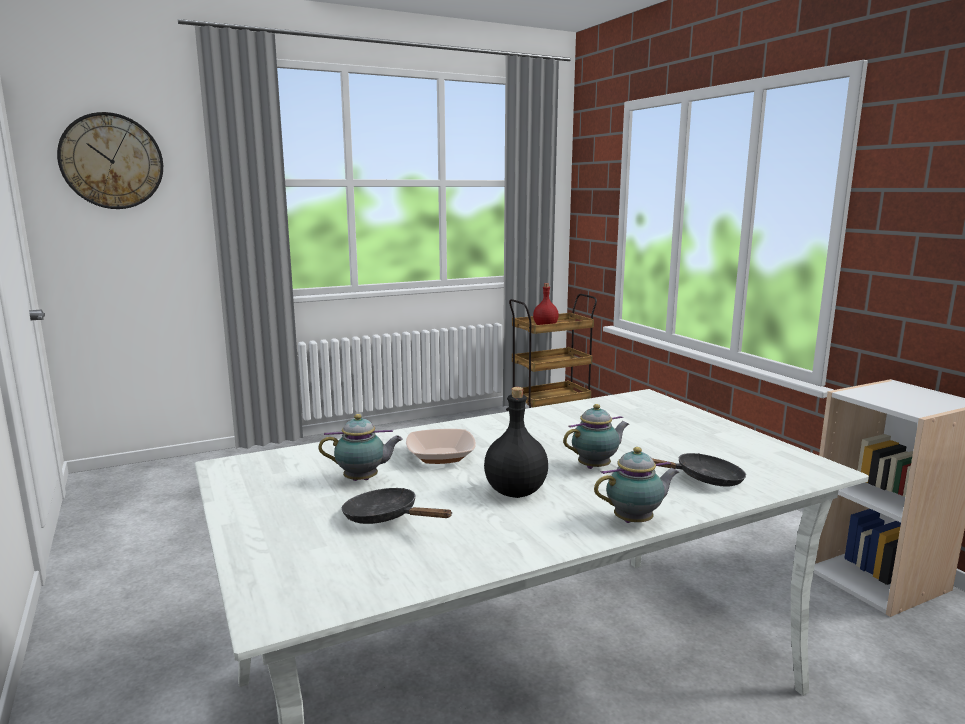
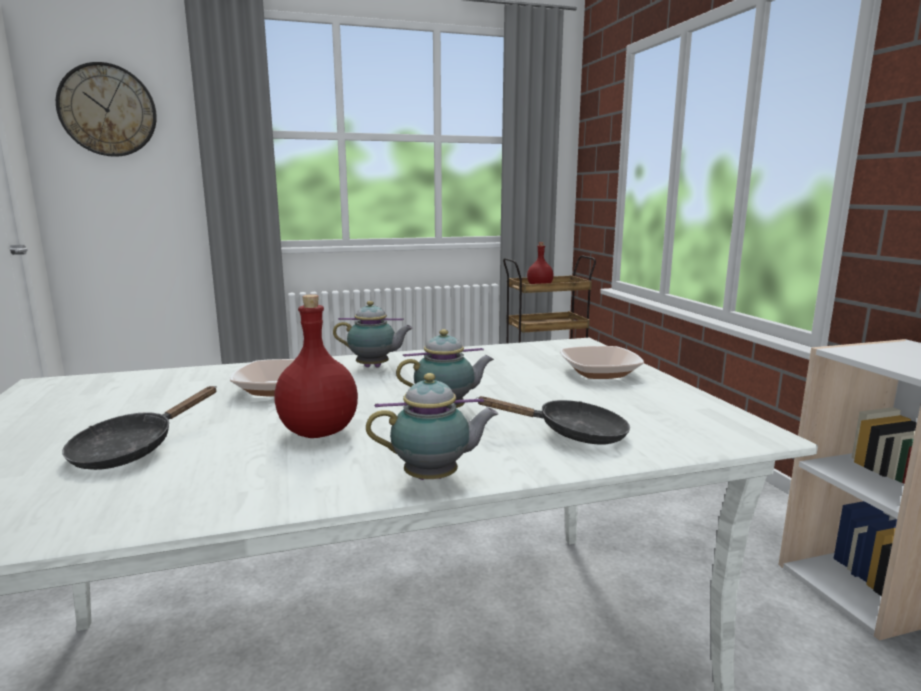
camera: 10 degrees right, 0 degrees up
teapot [319,414,403,481] -> teapot moved to [333,301,413,368]
black frying pan [342,488,452,524] -> black frying pan turned 105 degrees counterclockwise [62,386,217,470]
black bottle [484,387,548,498] -> red bottle [274,294,358,438]
none -> bowl [560,346,644,379]

